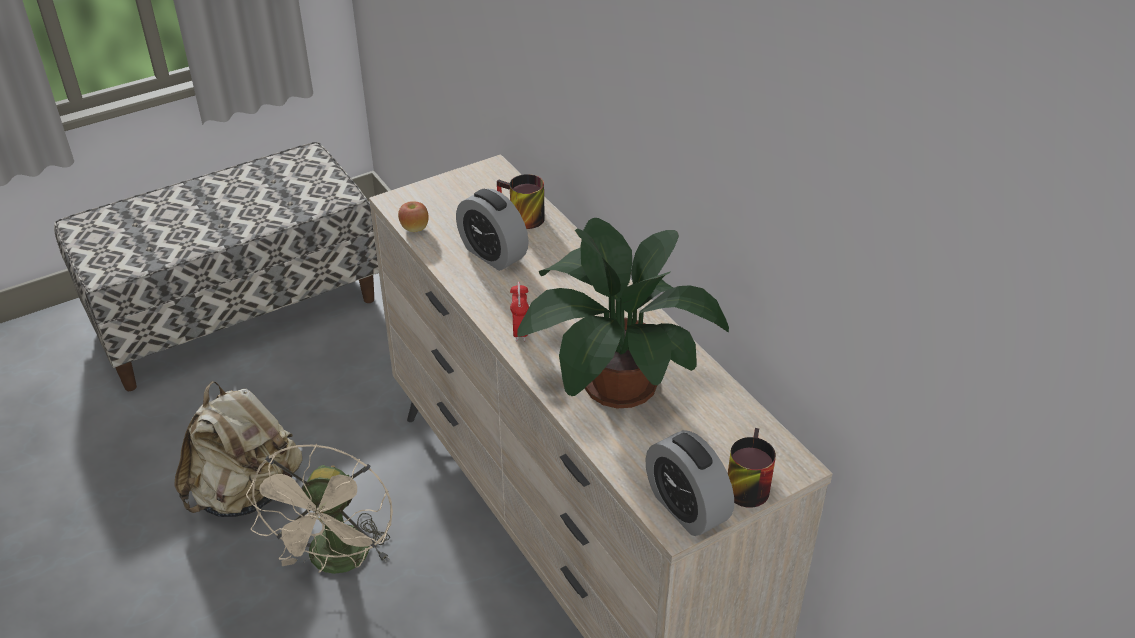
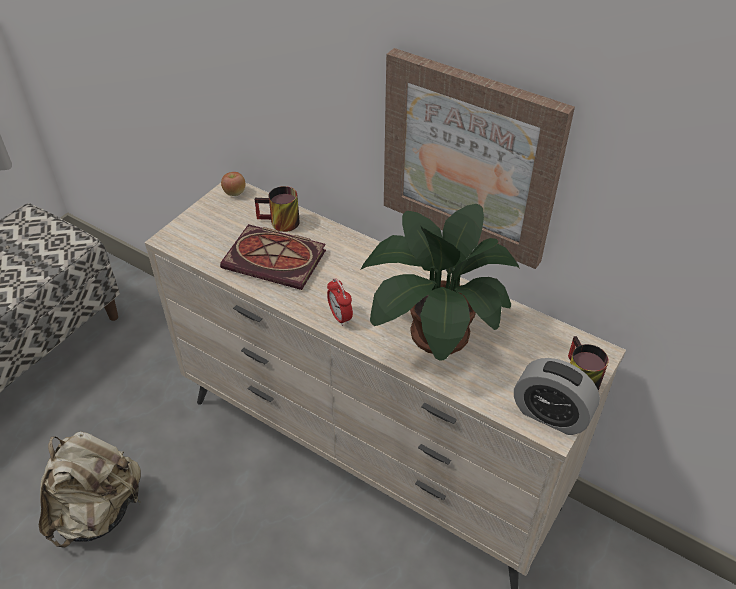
camera: 25 degrees left, 5 degrees up
beige fan [246,444,393,574] -> none
apple [398,201,429,232] -> apple moved to [221,172,245,196]
alarm clock [456,189,529,271] -> book [220,224,326,290]
none -> picture [384,48,575,269]

